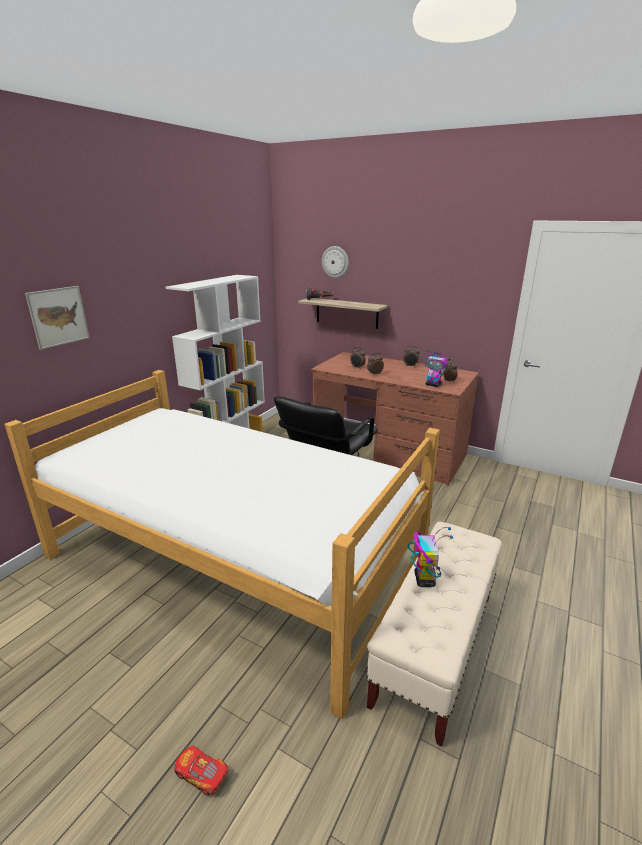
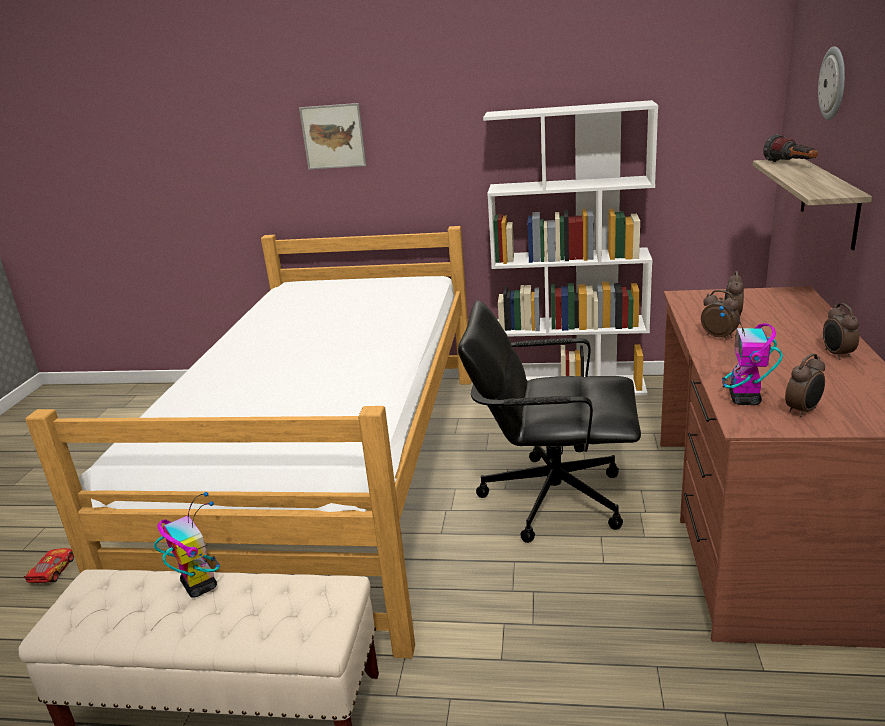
camera: 70 degrees right, 0 degrees up
toy robot [407,527,453,587] -> toy robot turned 105 degrees counterclockwise [154,492,220,598]

